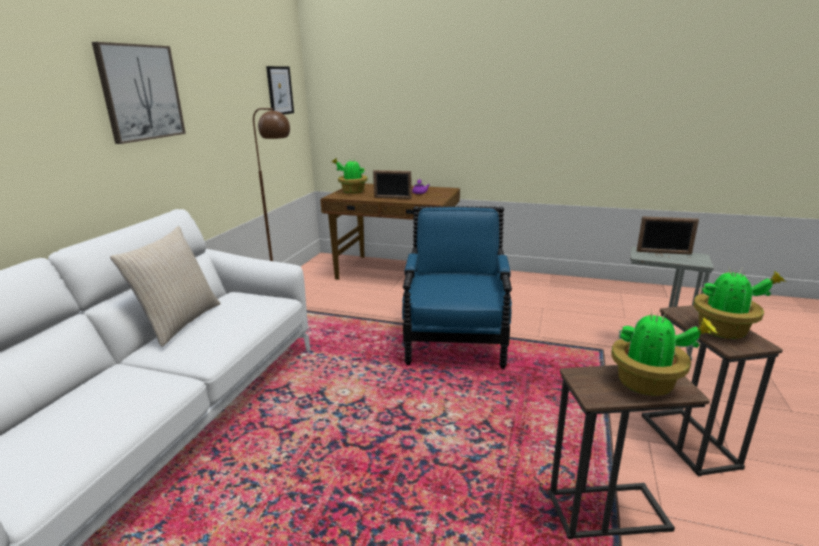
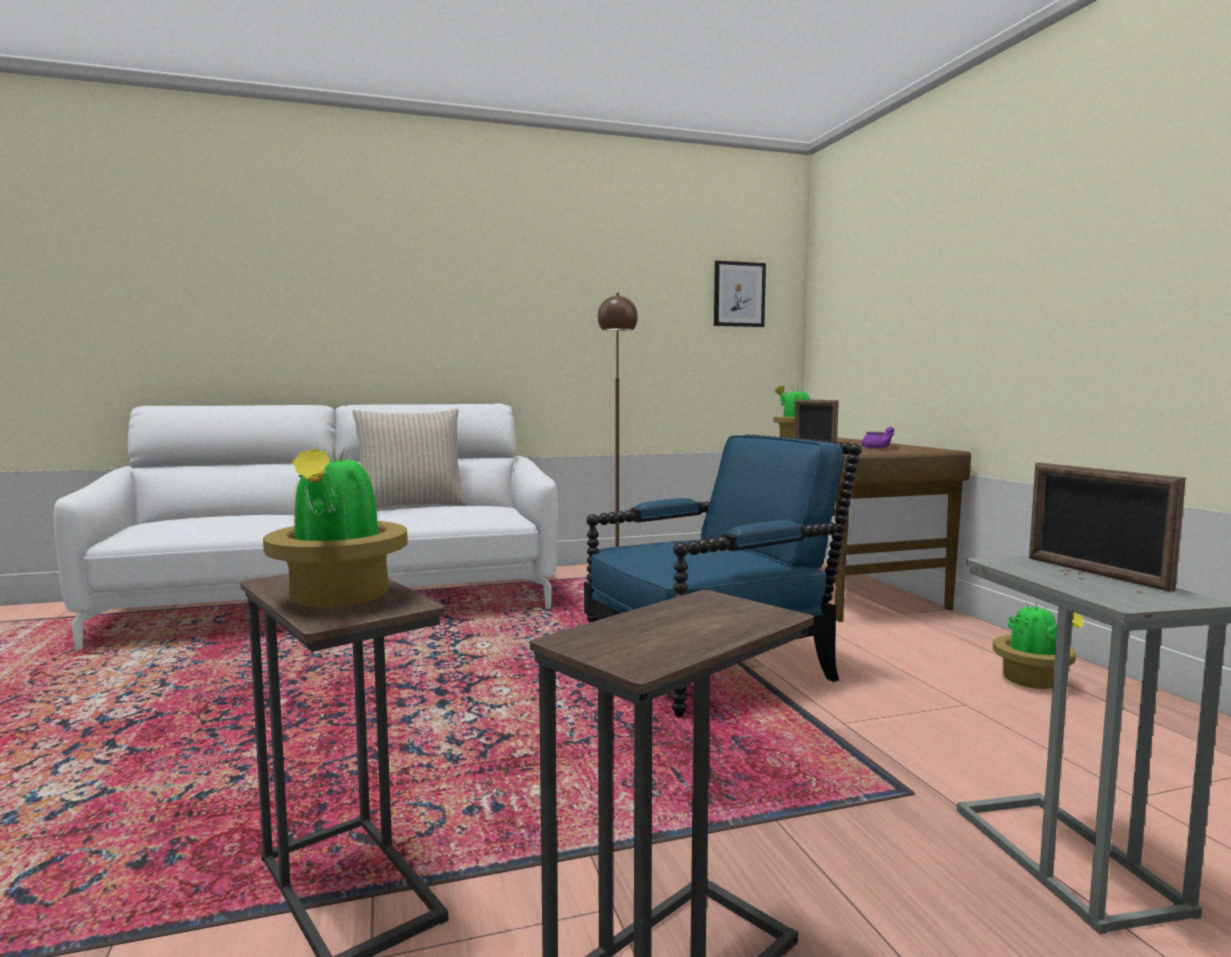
camera: 55 degrees right, 15 degrees down
picture [92,42,186,144] -> none
potted plant [693,268,786,339] -> potted plant moved to [993,601,1085,689]

